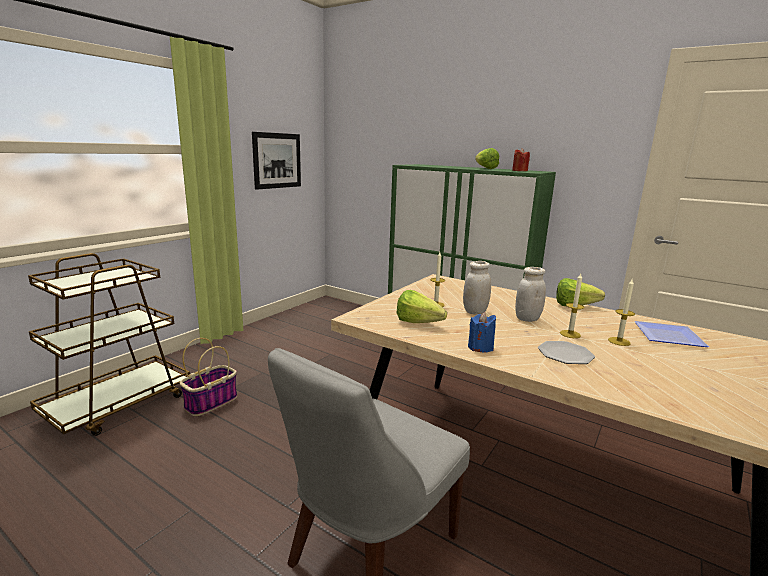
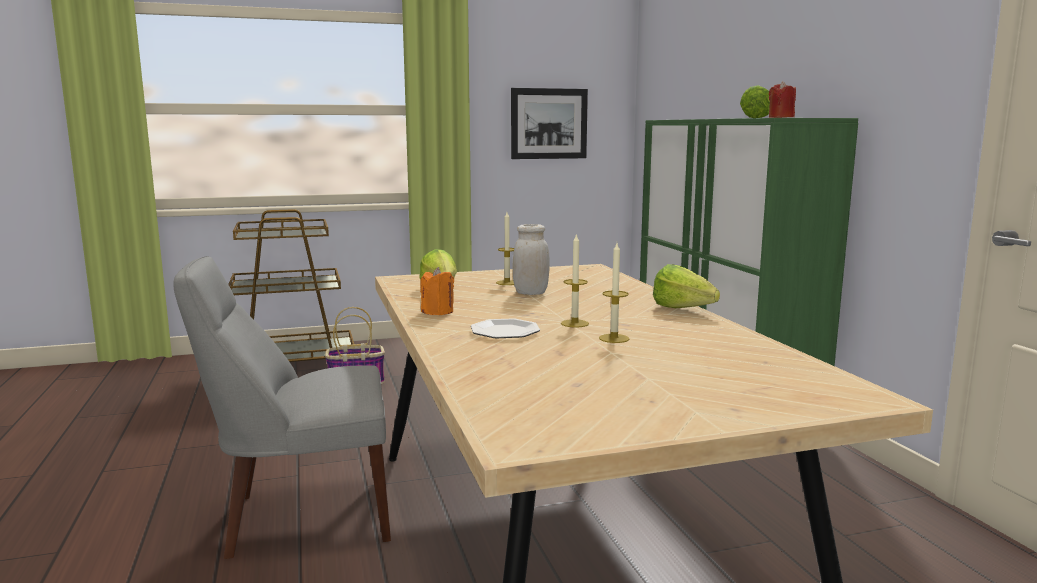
camera: 40 degrees right, 5 degrees down
blue candle [468,312,496,353] -> orange candle [420,267,454,315]
white jar [515,267,546,322] -> none
plate [634,321,709,347] -> none

